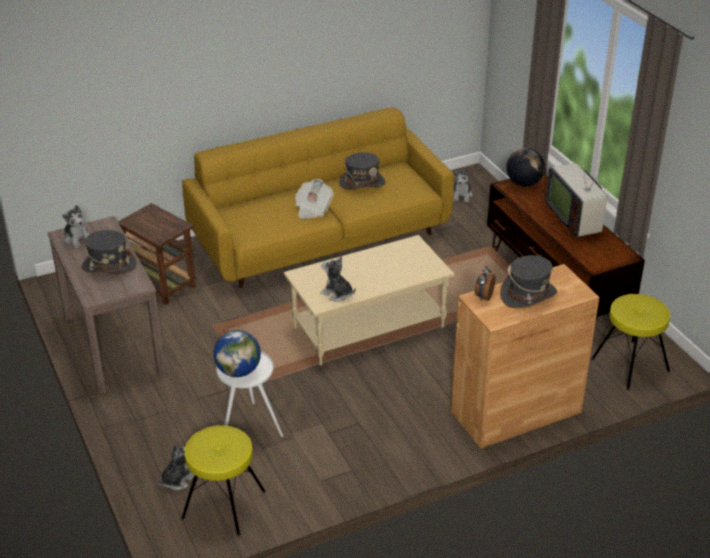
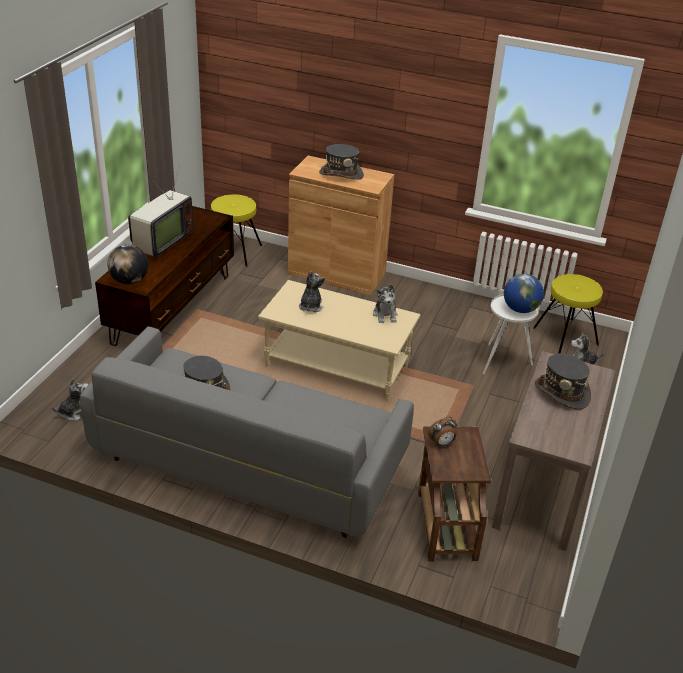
camera: 135 degrees left, 0 degrees up
plush toy [62,205,90,248] -> plush toy moved to [299,271,325,312]
yellow sofa [182,107,454,288] -> grey sofa [80,326,414,538]
newspaper [295,179,333,219] -> none
alarm clock [475,265,495,301] -> alarm clock moved to [428,417,457,446]

